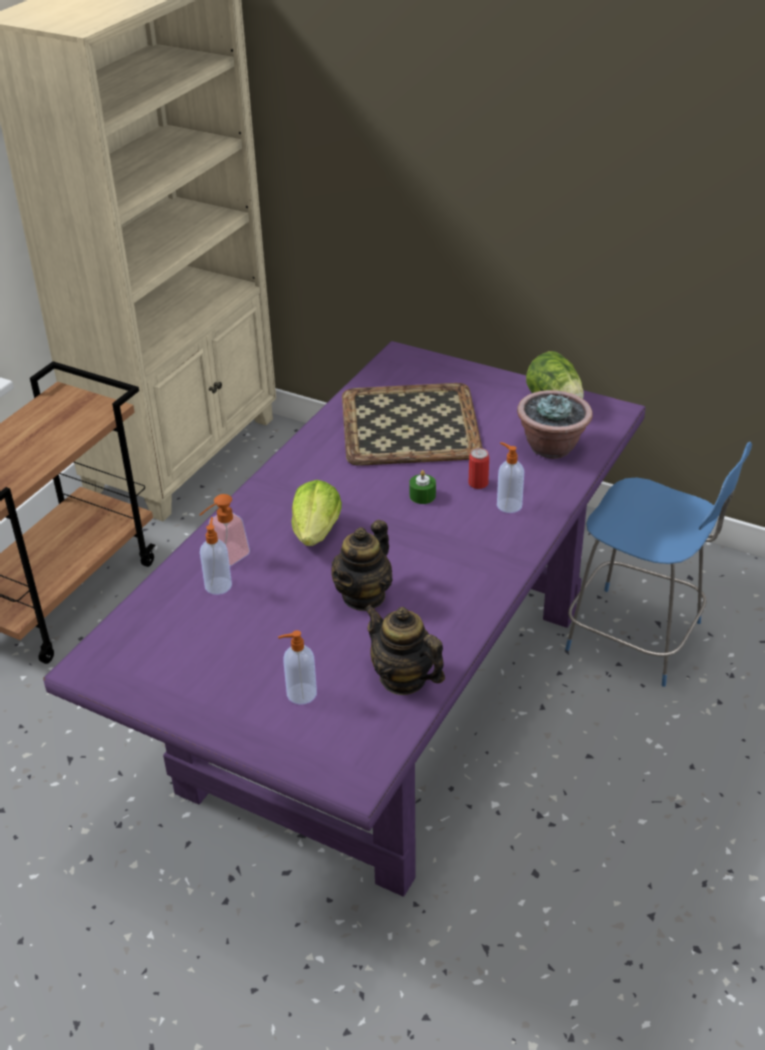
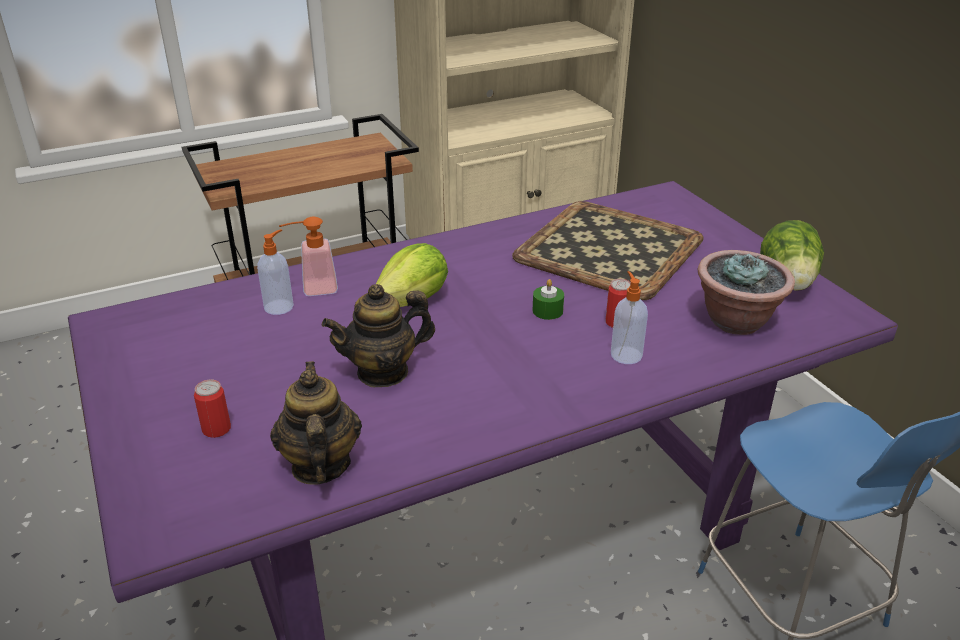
camera: 35 degrees right, 5 degrees down
soap dispenser [278,630,317,705] -> can [194,380,231,438]

